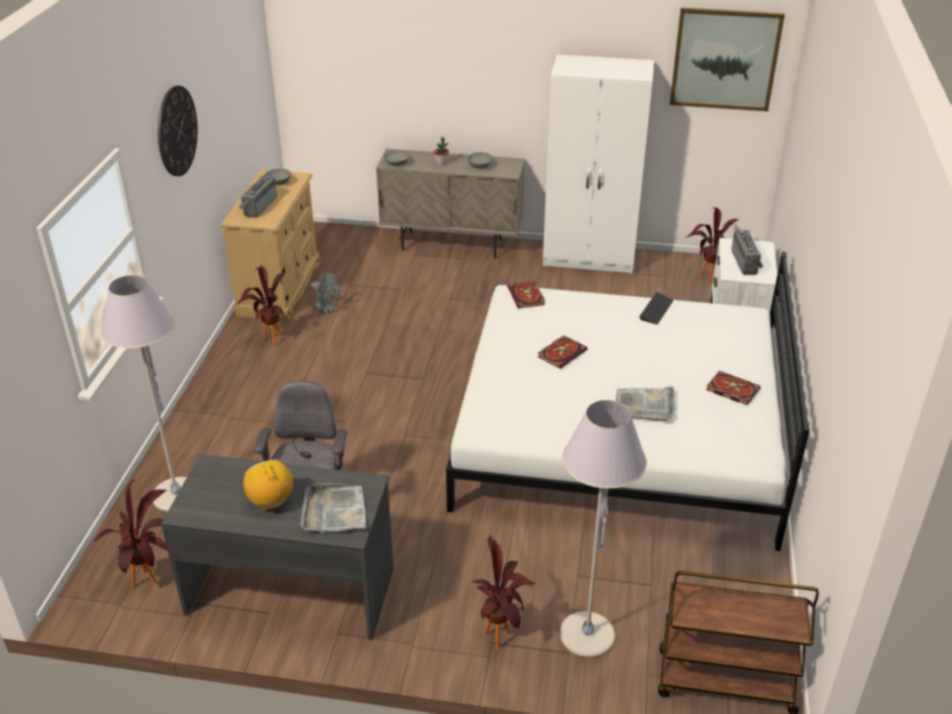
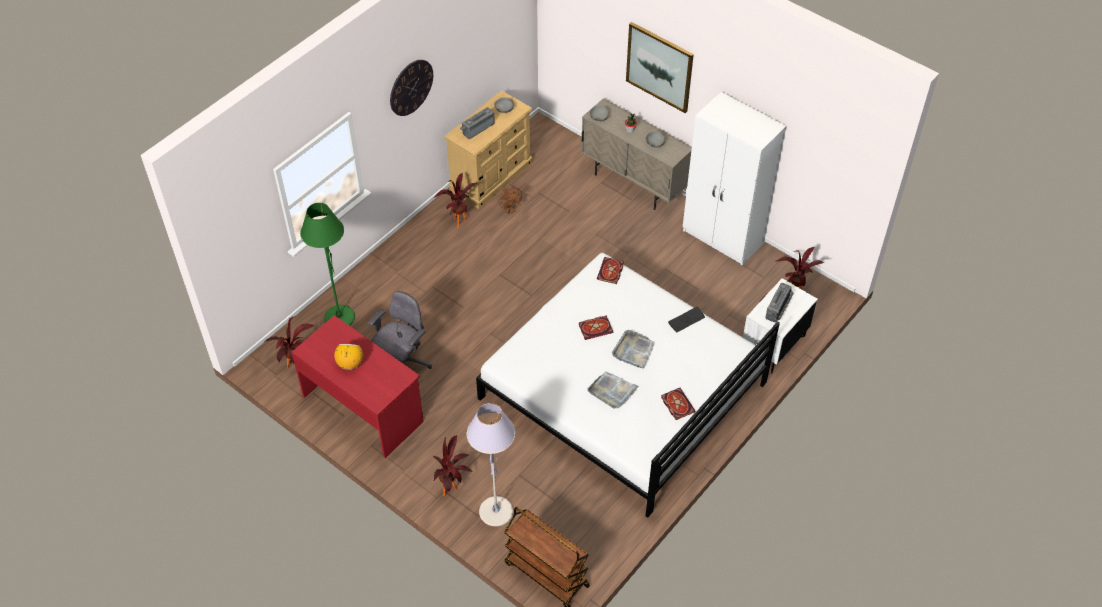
camera: 30 degrees right, 15 degrees up
grey floor lamp [101,275,187,512] -> green floor lamp [300,203,355,326]
grey desk [161,454,394,640] -> red desk [292,315,424,458]
grey tray [300,483,366,533] -> grey tray moved to [612,330,655,369]
grey fan [311,272,341,314] -> brown fan [499,188,522,214]
picture [670,8,785,111] -> picture moved to [626,22,694,113]

